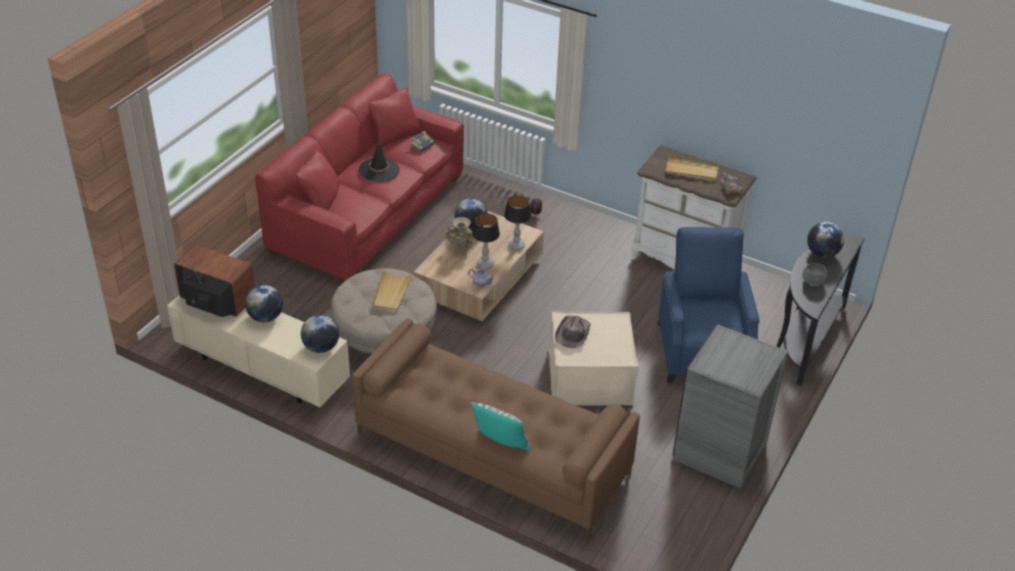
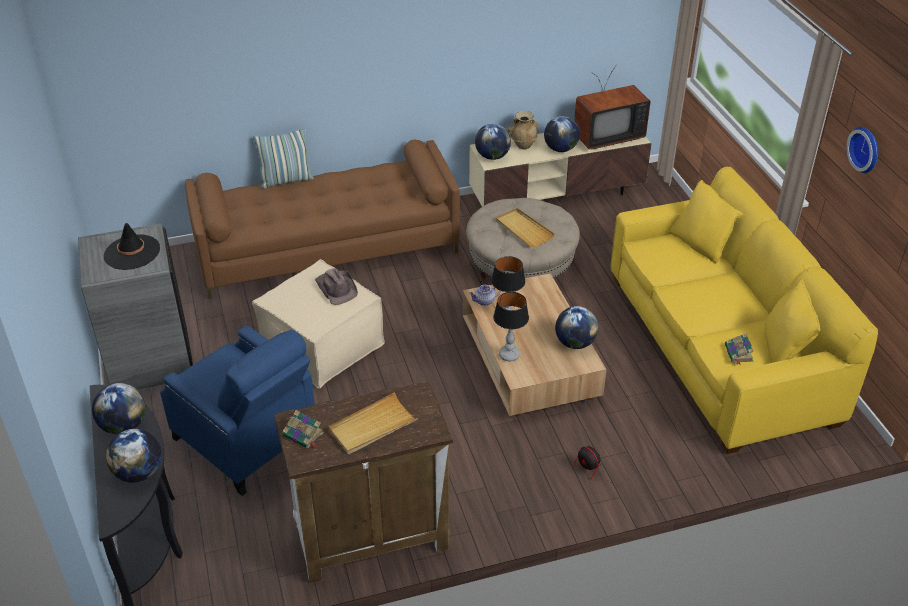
camera: 135 degrees right, 0 degrees up
red sofa [255,73,464,283] -> yellow sofa [610,167,878,454]
black hat [359,142,400,182] -> black hat moved to [104,223,160,270]
beige vase [446,217,473,252] -> beige vase moved to [508,111,538,149]
grey bowl [803,263,827,285] -> globe [92,383,146,434]
none -> wall clock [846,127,878,173]

